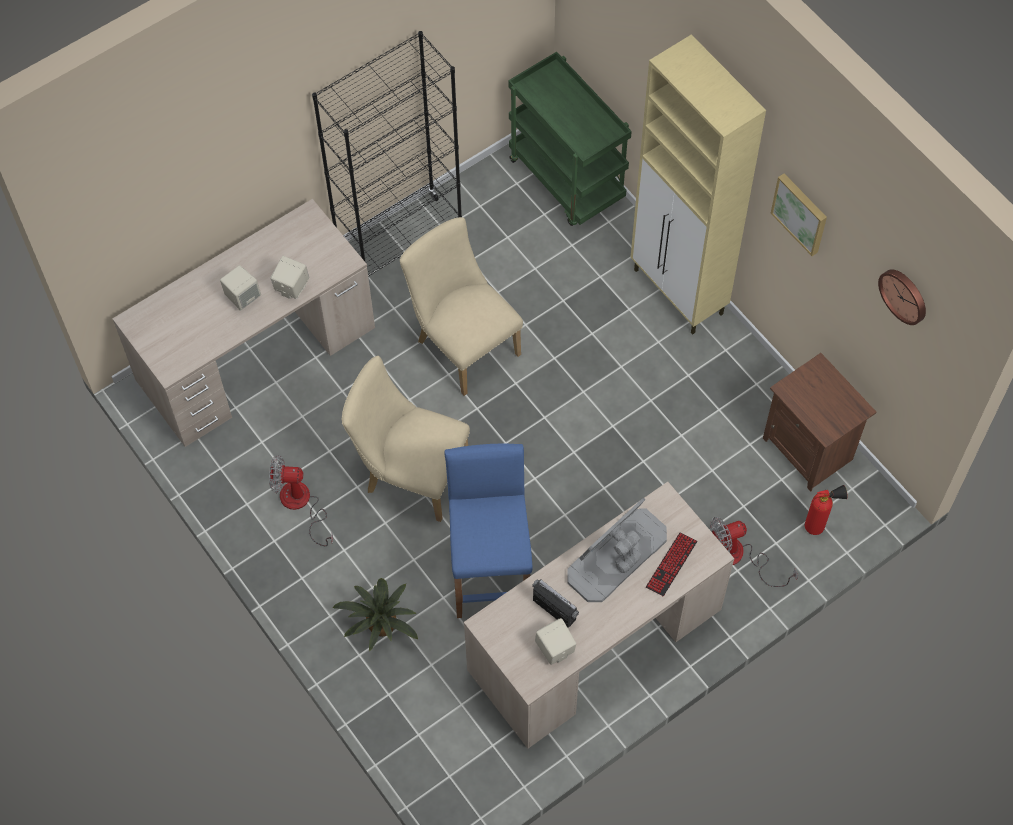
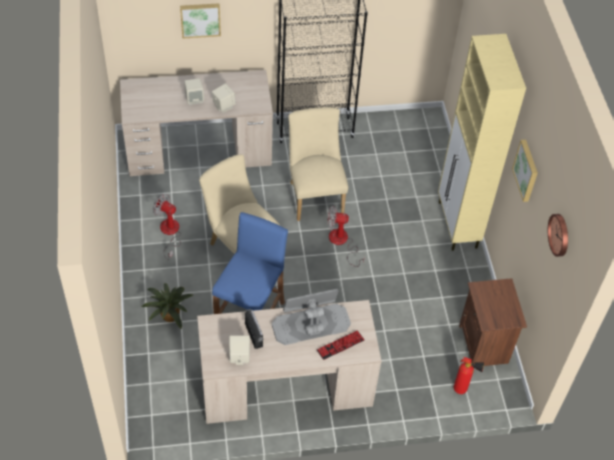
camera: 25 degrees right, 10 degrees down
green cart [508,52,632,226] -> none
fan [710,517,798,587] -> fan moved to [328,205,365,267]
none -> picture [180,3,221,39]

